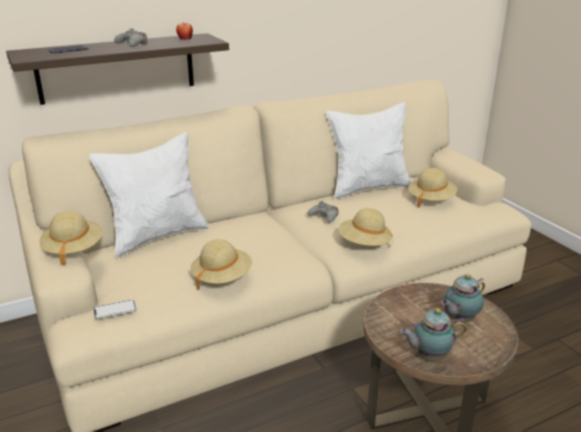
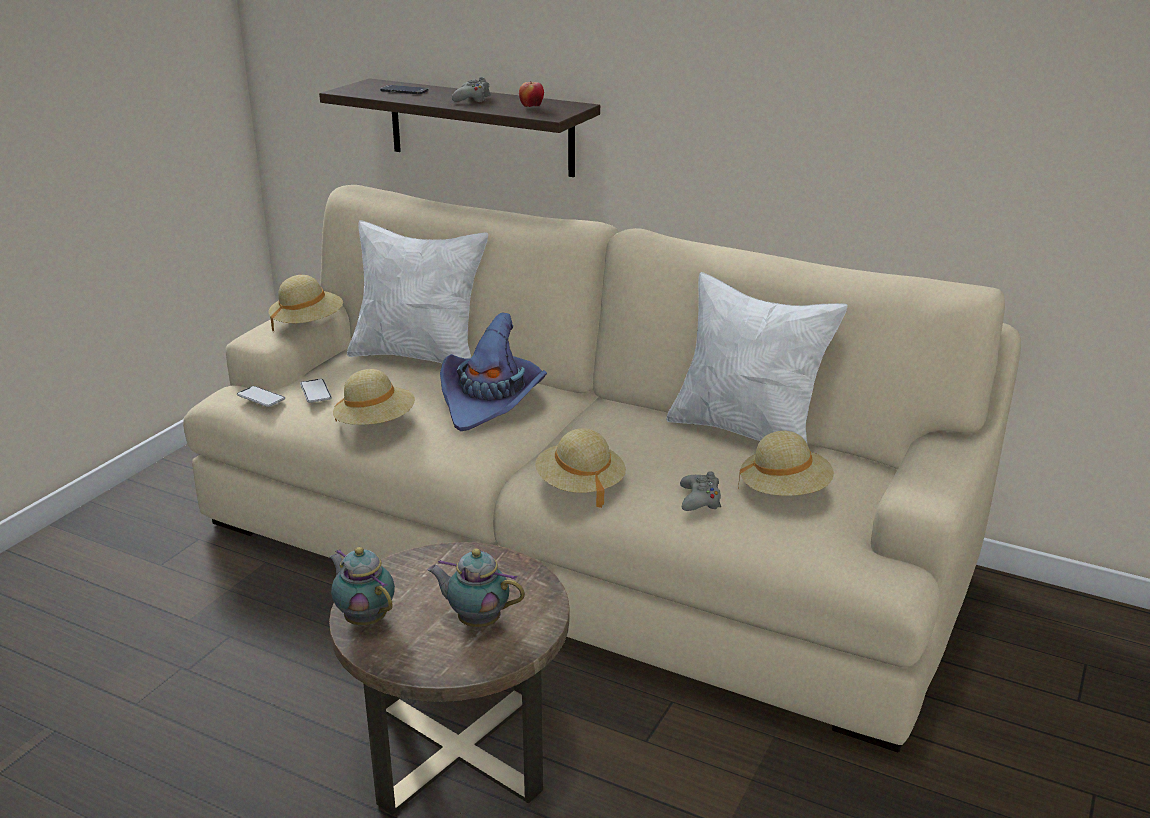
camera: 55 degrees right, 0 degrees up
grey game controller [308,201,339,223] -> grey game controller moved to [680,471,721,511]
none -> phone [300,379,332,403]
none -> purple hat [440,312,547,431]

